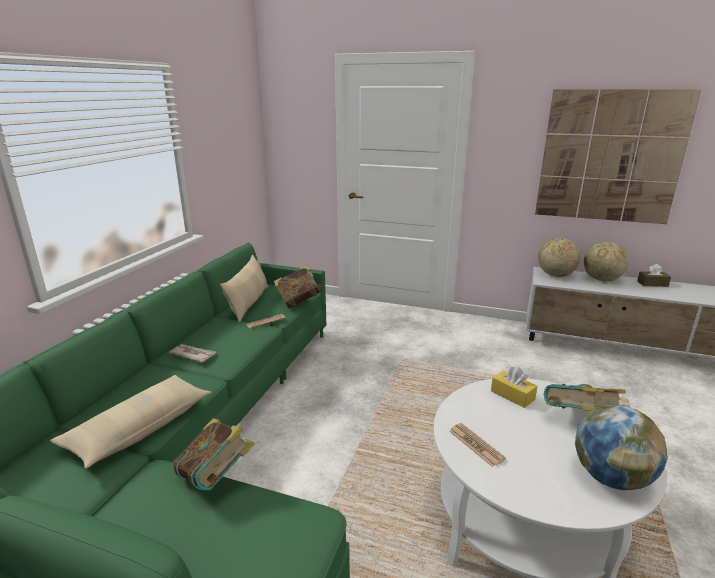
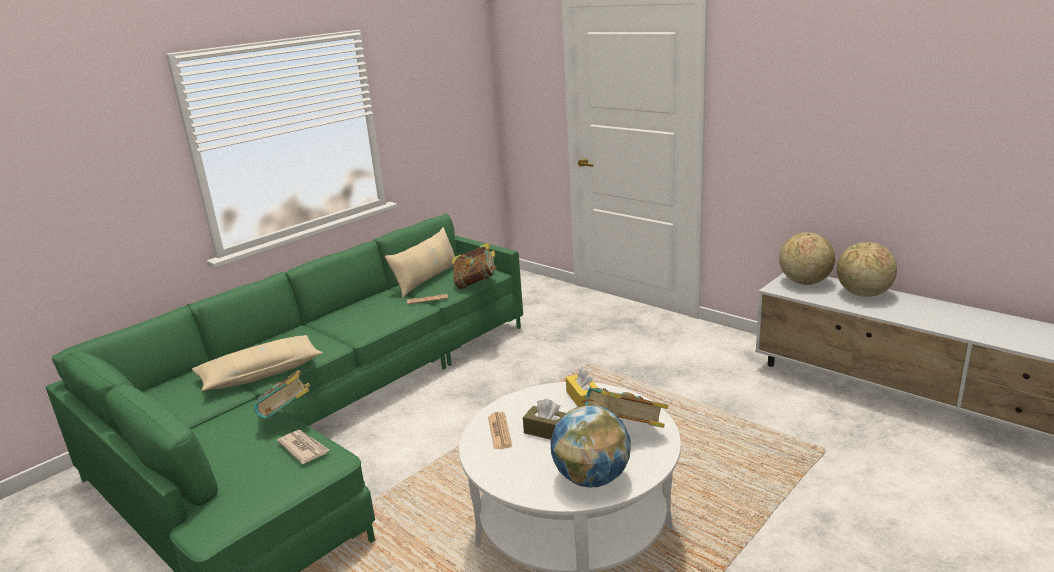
camera: 25 degrees right, 0 degrees up
newspaper [169,344,216,363] -> newspaper moved to [277,430,329,464]
picture [535,89,701,224] -> none
brown tissue box [637,264,671,287] -> brown tissue box moved to [523,399,566,440]

